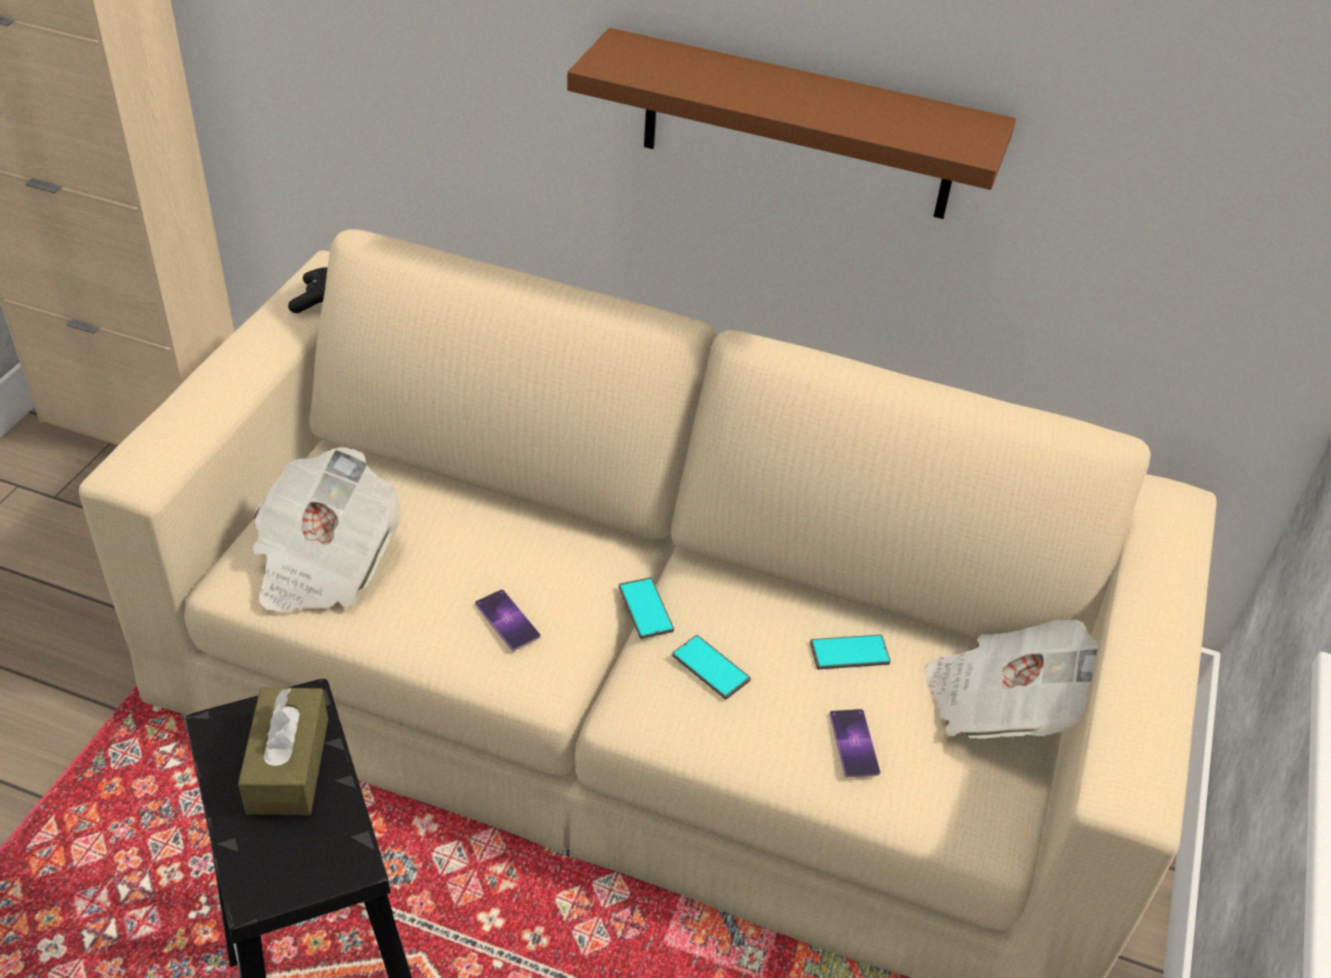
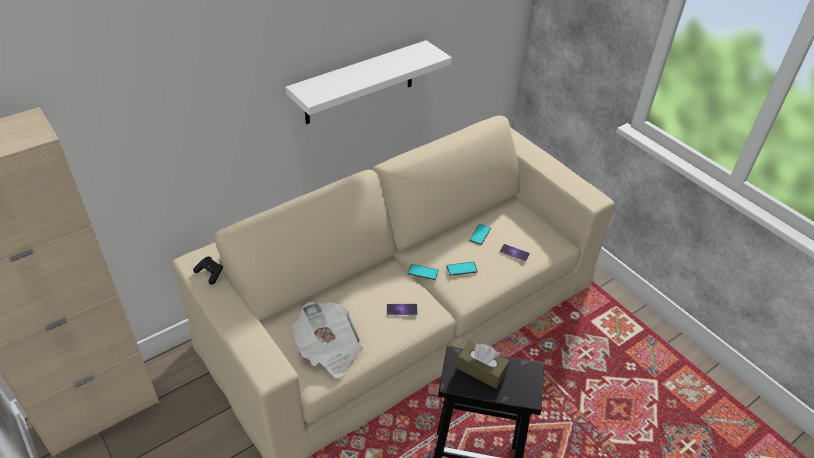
camera: 55 degrees left, 0 degrees up
brown shelf [567,28,1016,219] -> white shelf [285,40,452,124]
newspaper [923,619,1099,739] -> none

